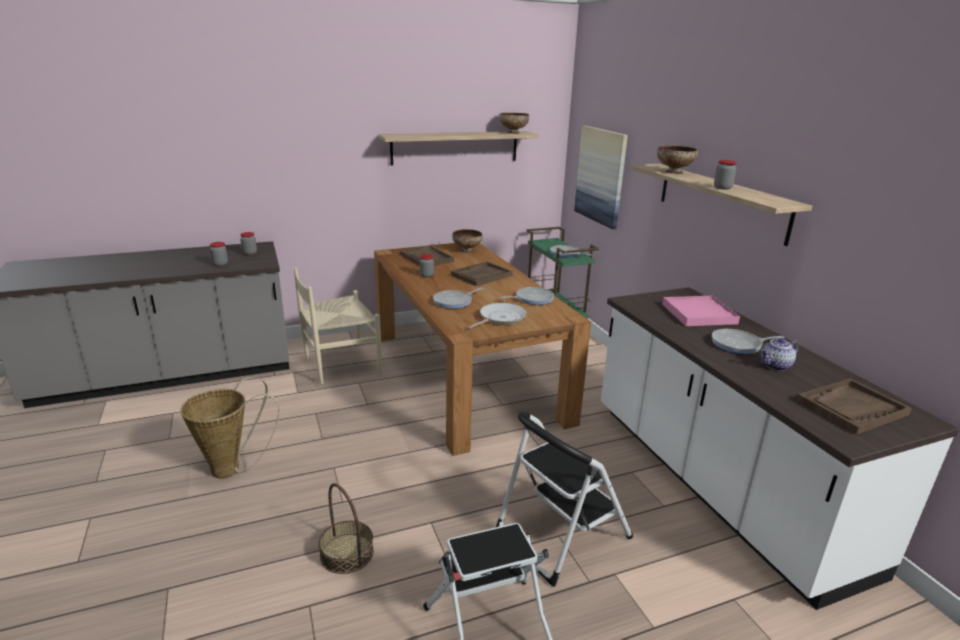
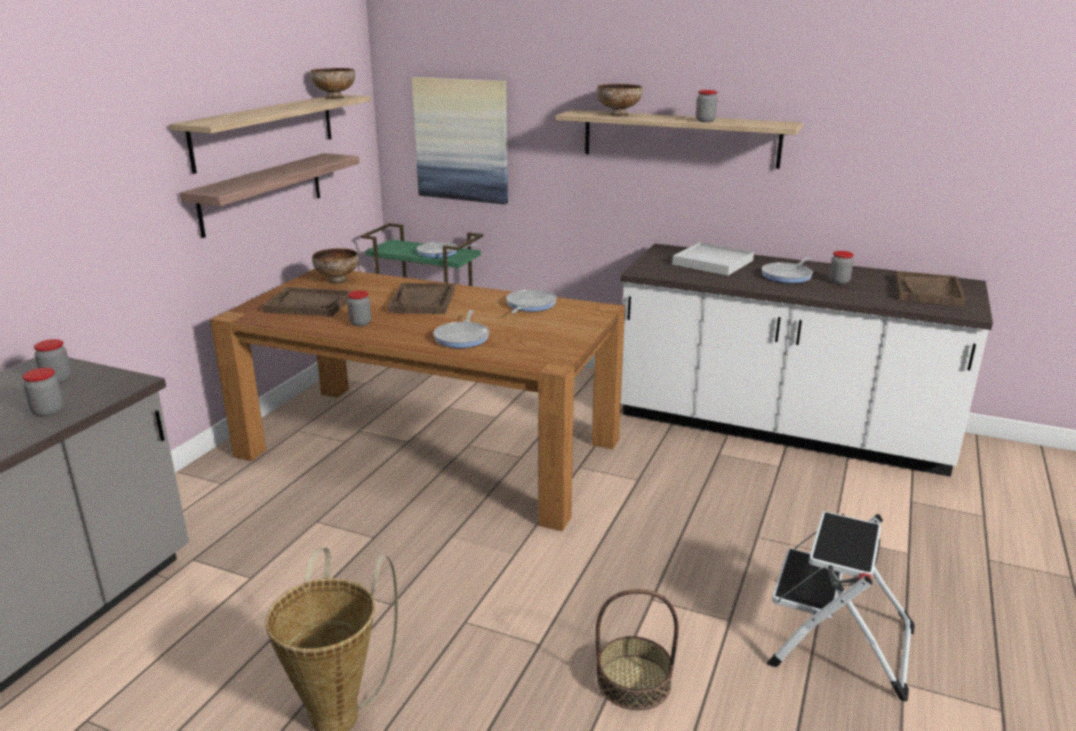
camera: 45 degrees left, 0 degrees up
beige chair [294,268,382,384] -> none
frying pan [467,303,526,329] -> none
step ladder [496,412,633,587] -> none
pink tray [662,296,740,326] -> white tray [672,242,754,276]
teapot [761,338,799,371] -> jar [829,251,854,284]
none -> shelf [180,153,359,238]

